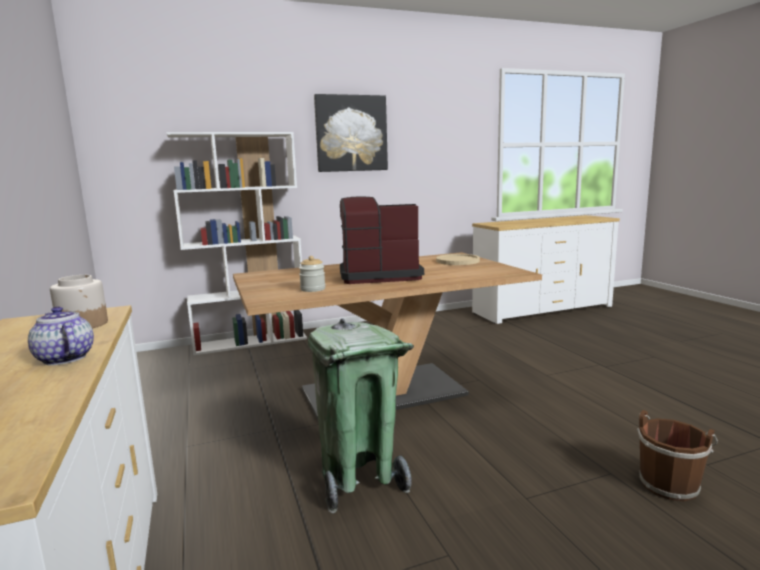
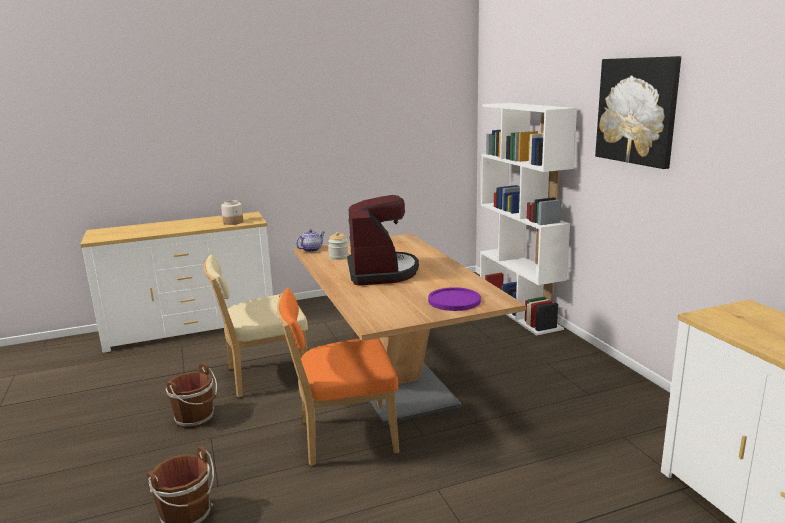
camera: 90 degrees right, 5 degrees up
teapot [28,306,94,366] -> teapot moved to [296,229,325,252]
green trash can [308,318,414,513] -> beige chair [204,254,308,398]
beige plate [436,254,480,265] -> purple plate [428,287,481,311]
none -> brown bucket [166,363,217,428]
none -> orange chair [277,288,399,466]

